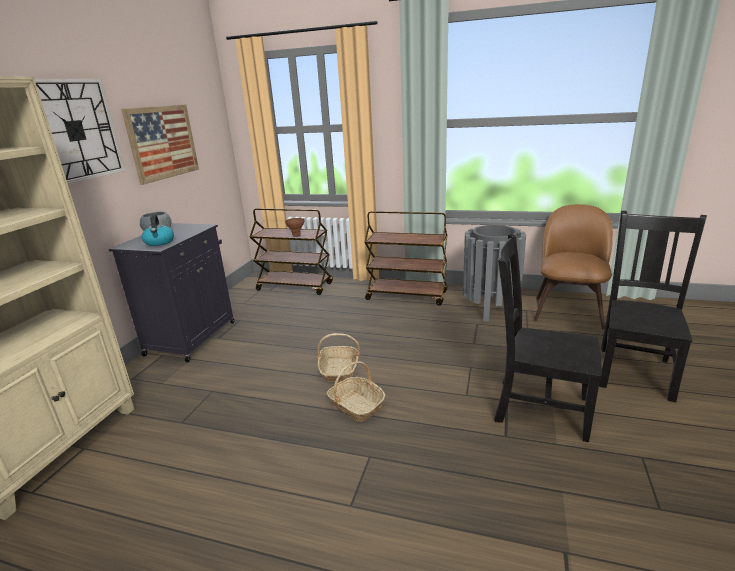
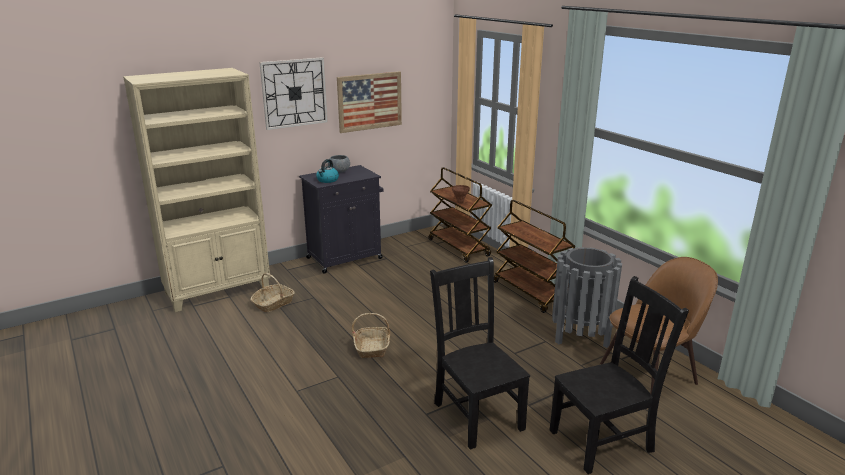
camera: 40 degrees right, 0 degrees up
basket [317,333,360,382] -> basket moved to [250,273,295,312]

